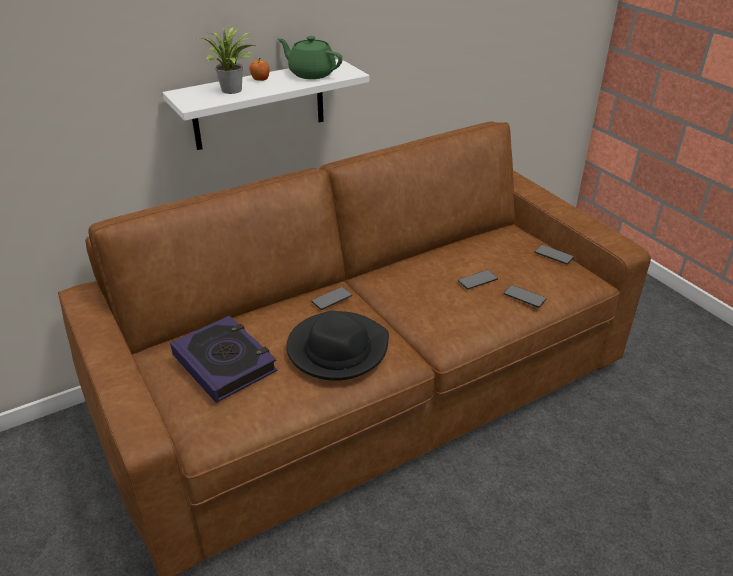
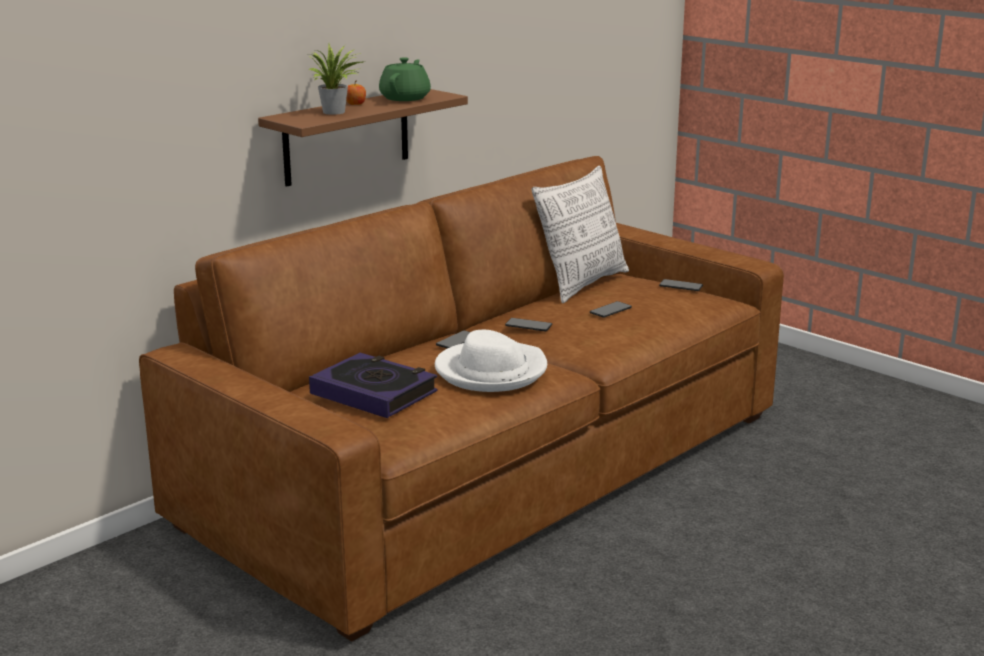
camera: 15 degrees left, 15 degrees down
white shelf [163,59,369,150] -> brown shelf [258,89,468,187]
green teapot [278,36,343,79] -> green teapot turned 90 degrees clockwise [379,57,431,101]
black hat [286,311,389,381] -> white hat [435,329,547,392]
phone [504,285,546,308] -> phone moved to [505,318,552,332]
none -> pillow [532,166,629,303]

